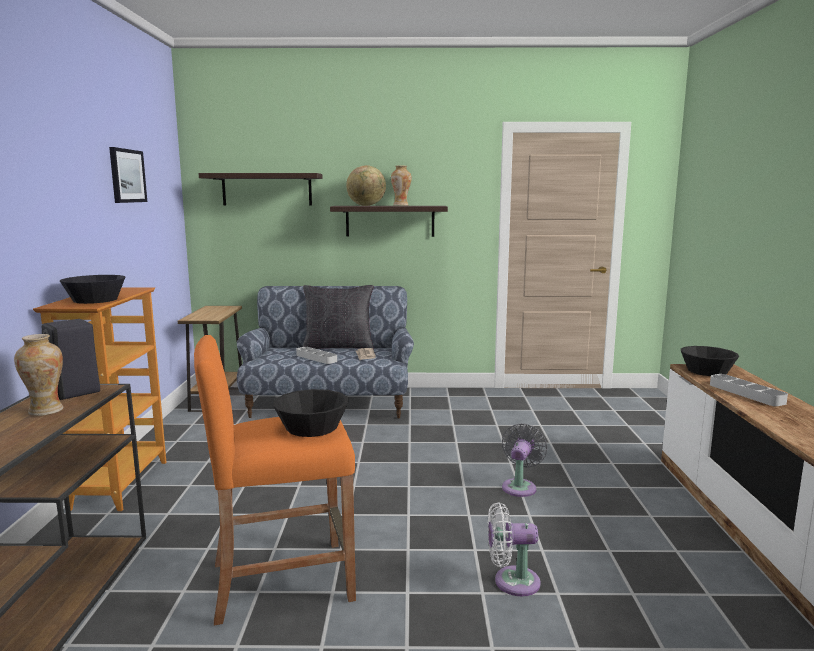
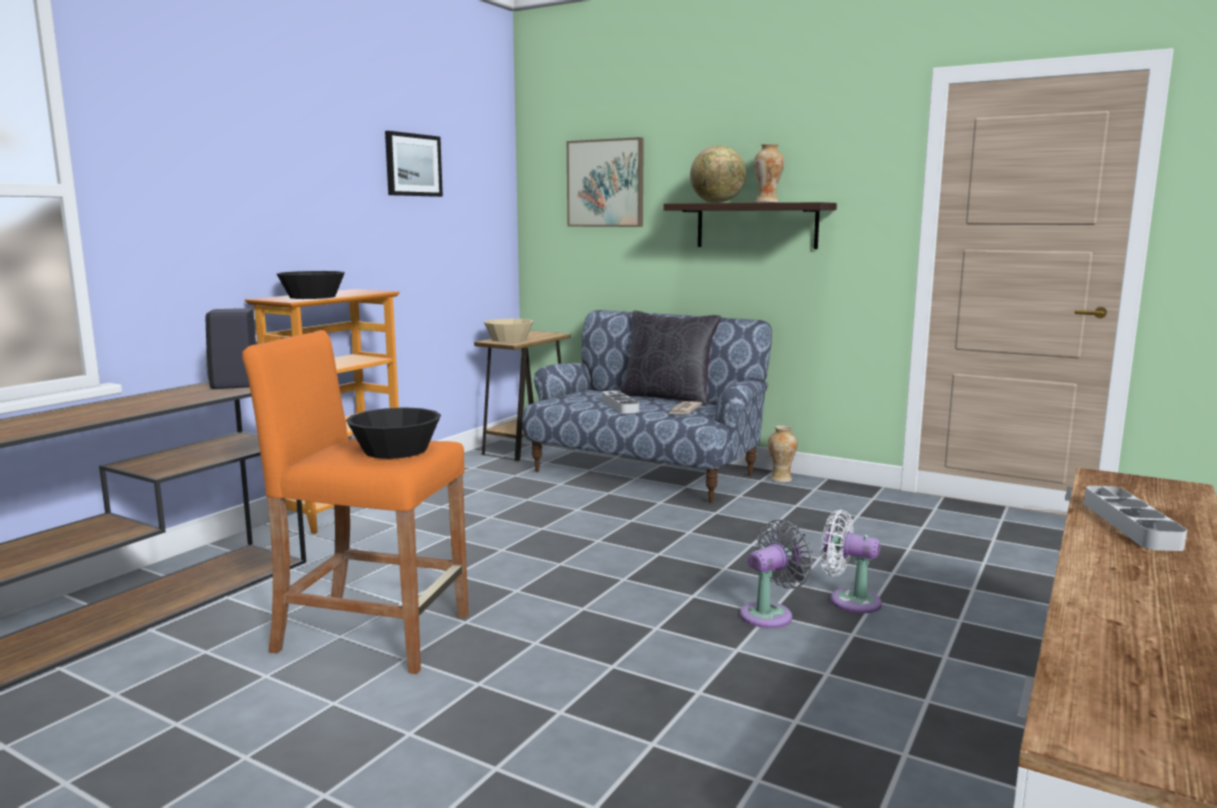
camera: 30 degrees right, 0 degrees up
vase [14,334,63,416] -> vase moved to [768,425,797,482]
shelf [198,173,323,205] -> picture [567,137,644,227]
white fan [488,502,541,596] -> white fan moved to [820,510,882,613]
black bowl [681,346,739,376] -> none
none -> beige bowl [484,319,534,342]

